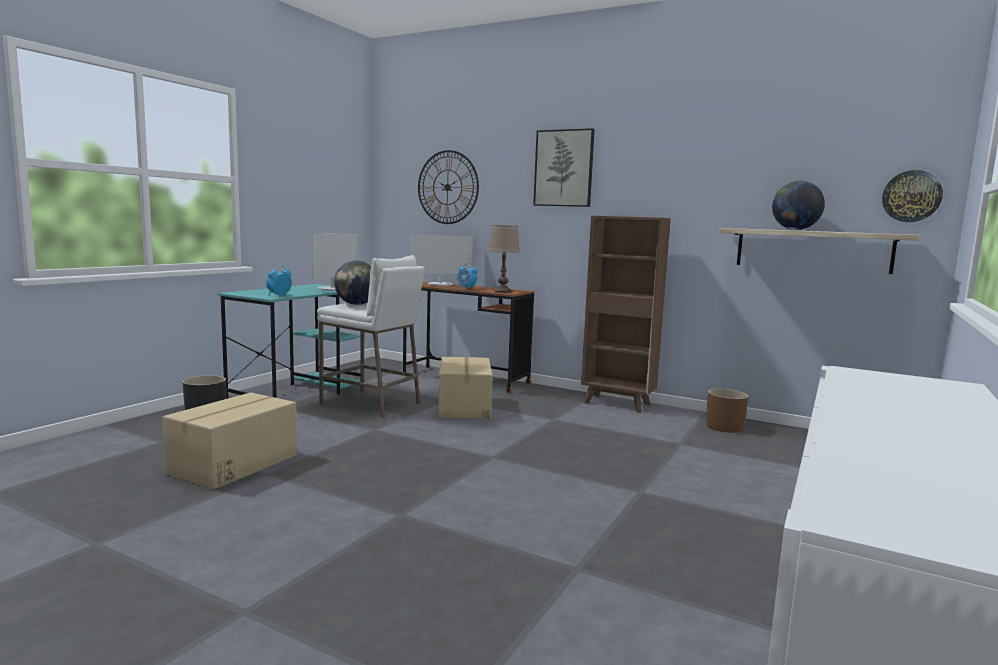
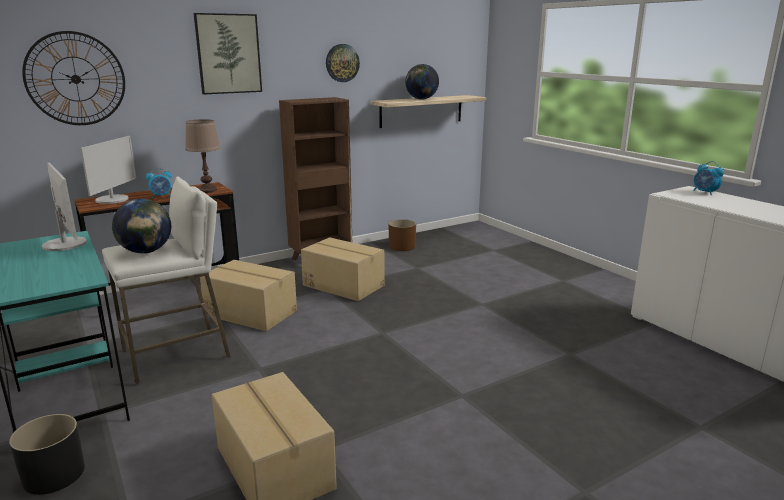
camera: 60 degrees left, 10 degrees up
alarm clock [266,265,292,296] -> alarm clock moved to [693,161,724,195]
wall clock [882,170,943,222] -> wall clock moved to [326,44,360,82]
none -> cardboard box [301,237,385,301]

